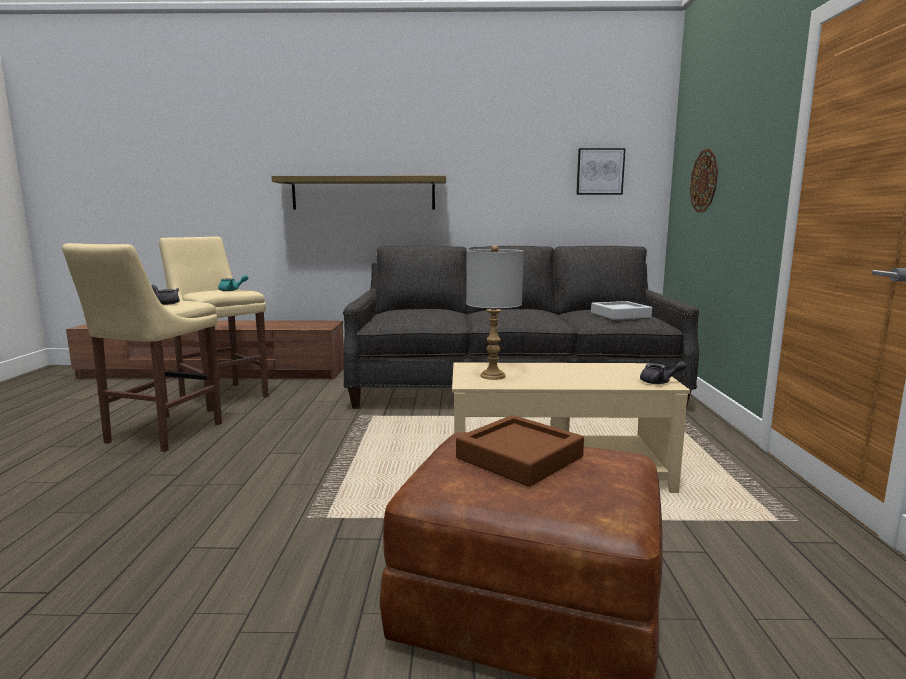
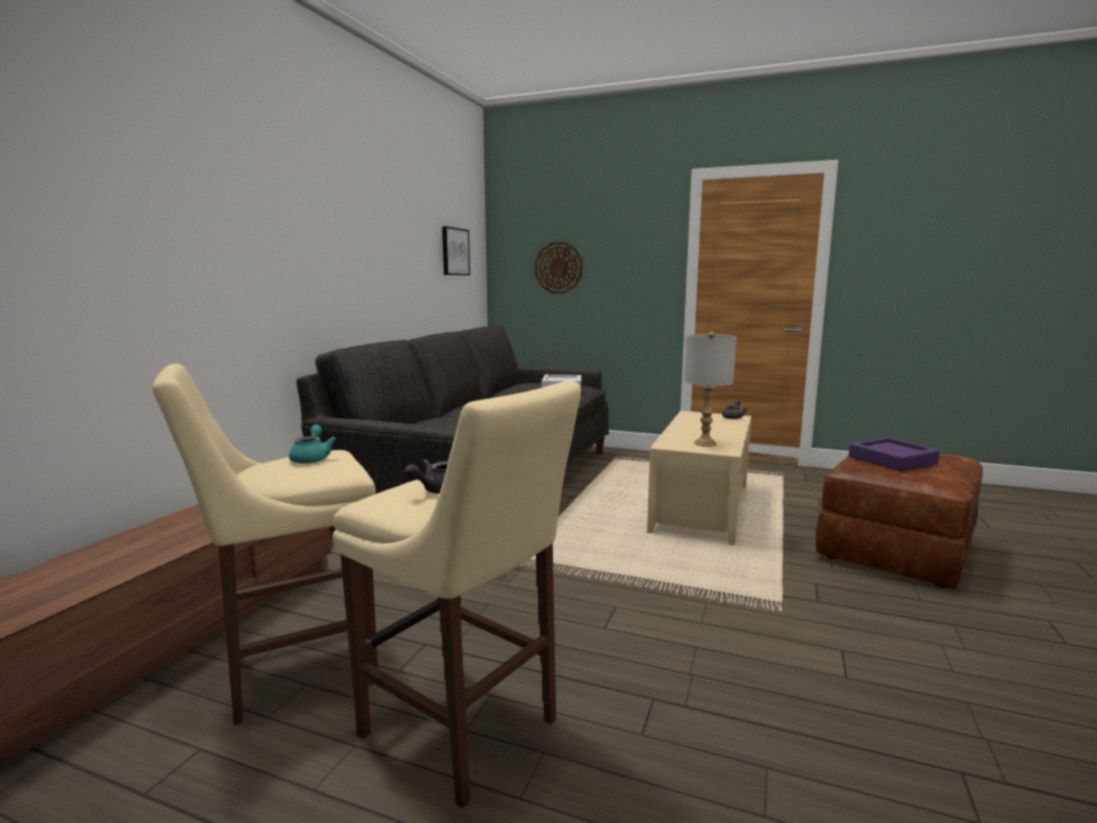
camera: 70 degrees left, 0 degrees up
shelf [272,176,446,209] -> none
brown tray [456,415,584,487] -> purple tray [849,437,940,471]

